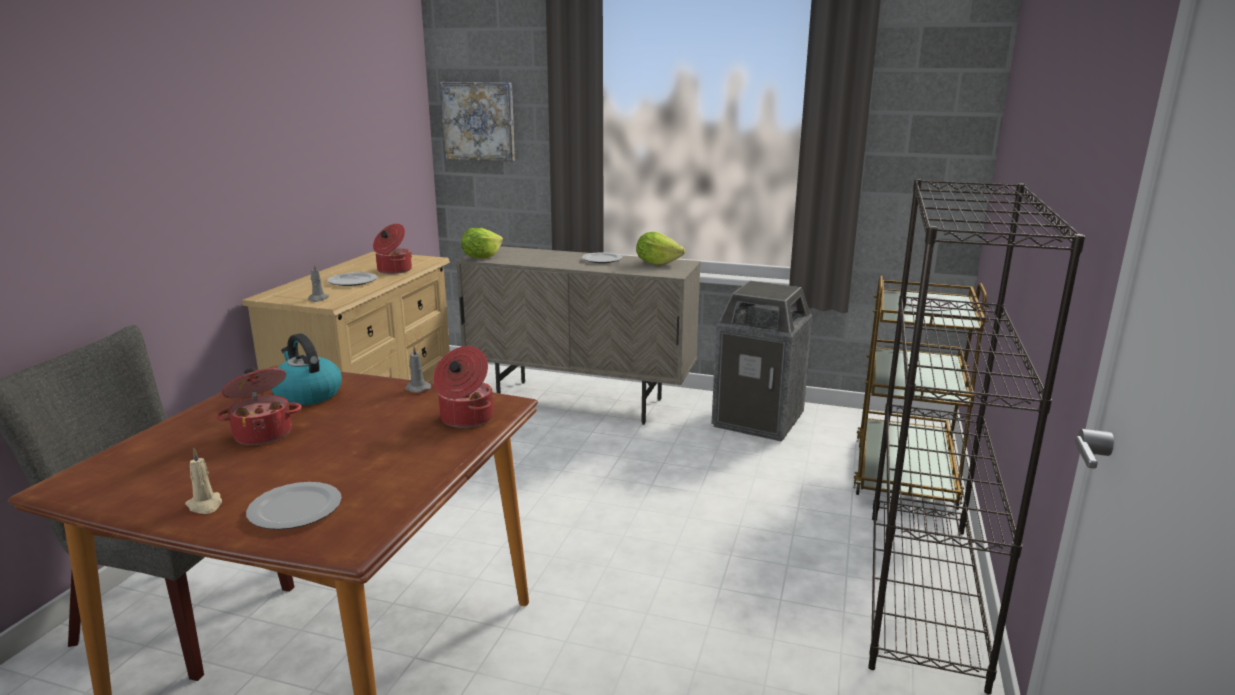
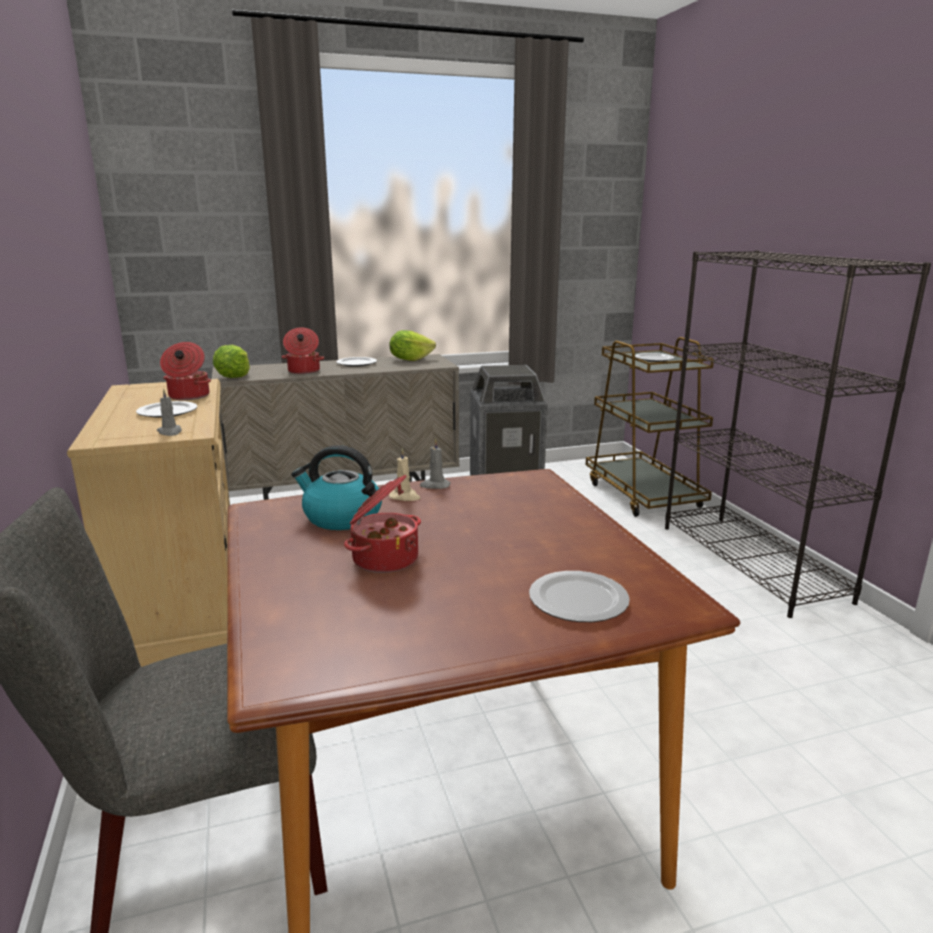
camera: 35 degrees left, 0 degrees up
beige candle [185,448,222,514] -> beige candle moved to [389,448,421,501]
cooking pot [433,346,493,428] -> cooking pot moved to [282,328,324,374]
picture [440,82,515,162] -> none

